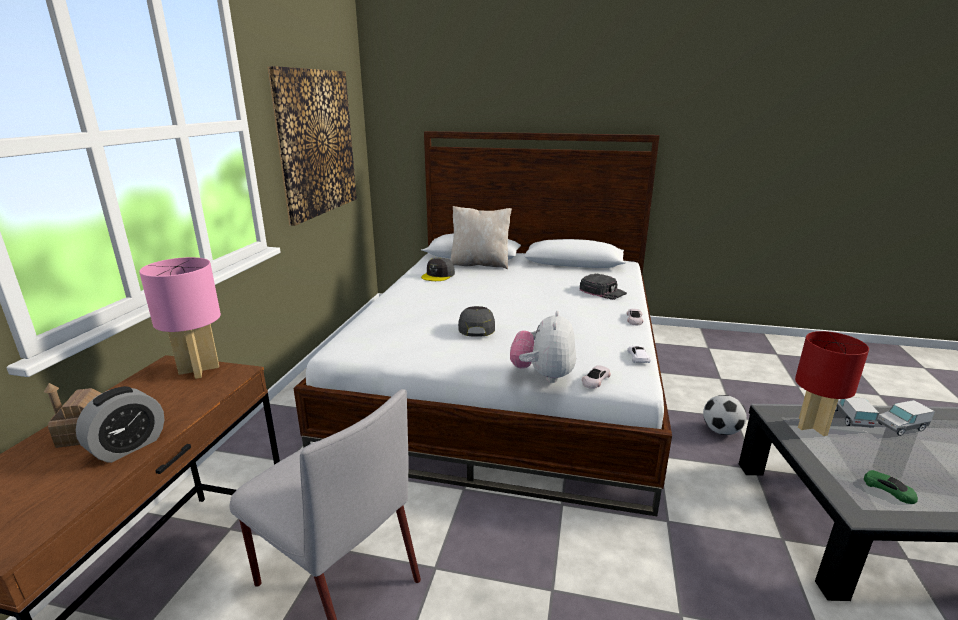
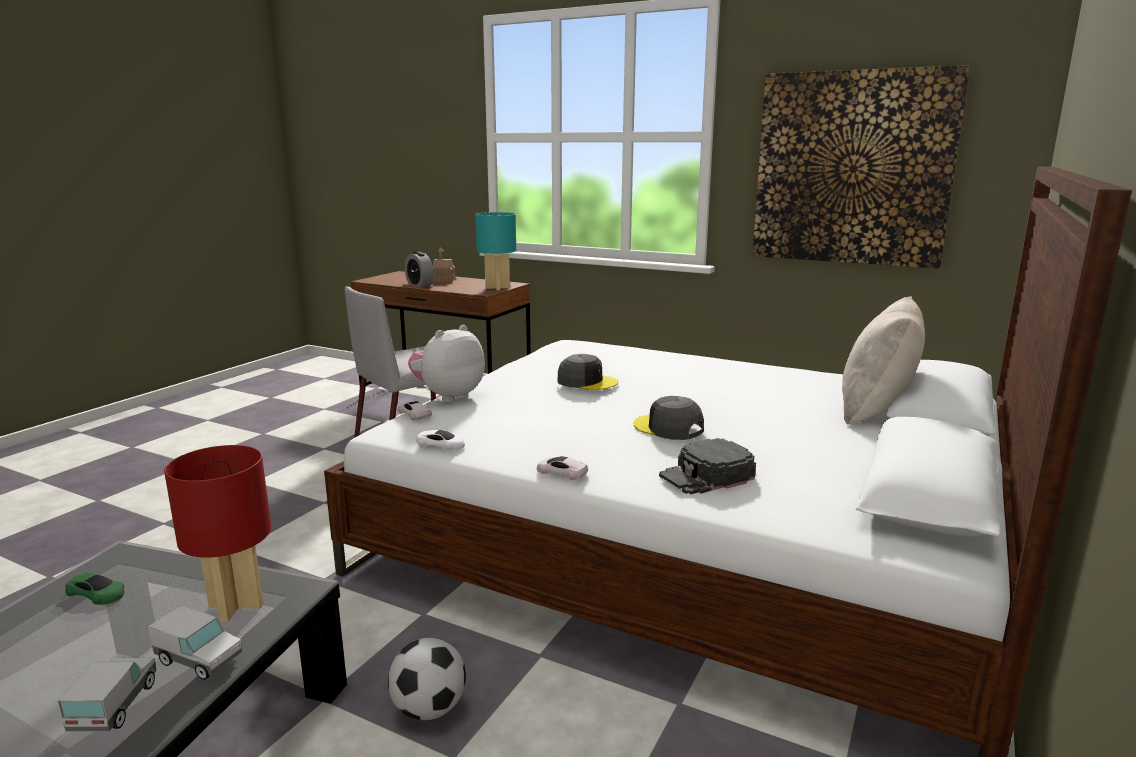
camera: 105 degrees right, 5 degrees down
pink table lamp [139,257,221,379] -> turquoise table lamp [475,212,516,290]
grey cap [421,258,455,281] -> grey cap moved to [633,396,704,440]
plush toy [510,311,576,383] -> plush toy turned 75 degrees counterclockwise [408,325,485,402]
green toy car [864,470,918,504] -> green toy car turned 135 degrees counterclockwise [65,572,125,605]

